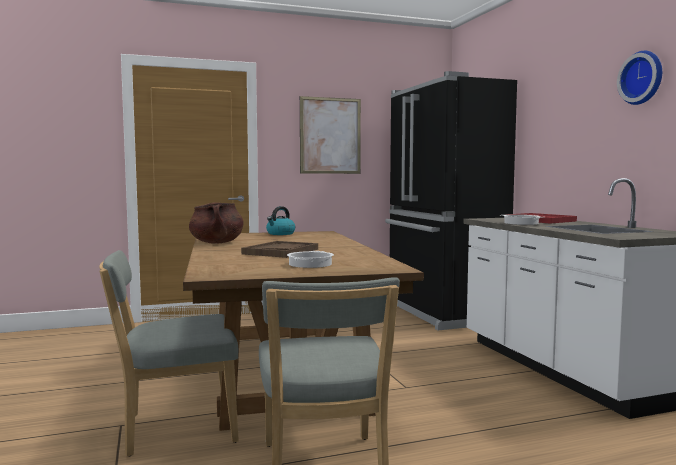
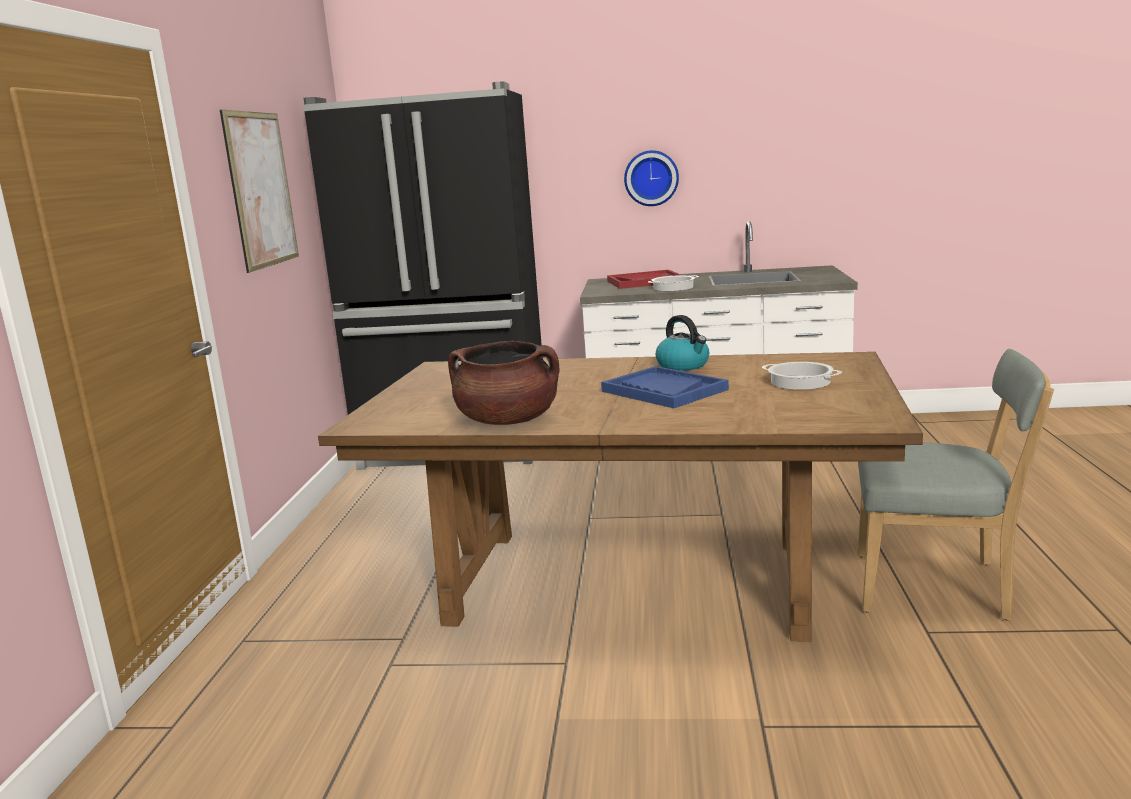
camera: 65 degrees left, 10 degrees up
grey chair [99,250,239,457] -> none
brown tray [241,241,318,258] -> blue tray [601,366,729,408]
kettle [266,206,295,235] -> kettle moved to [656,315,709,371]
wall clock [617,51,662,105] -> wall clock moved to [624,150,679,206]

